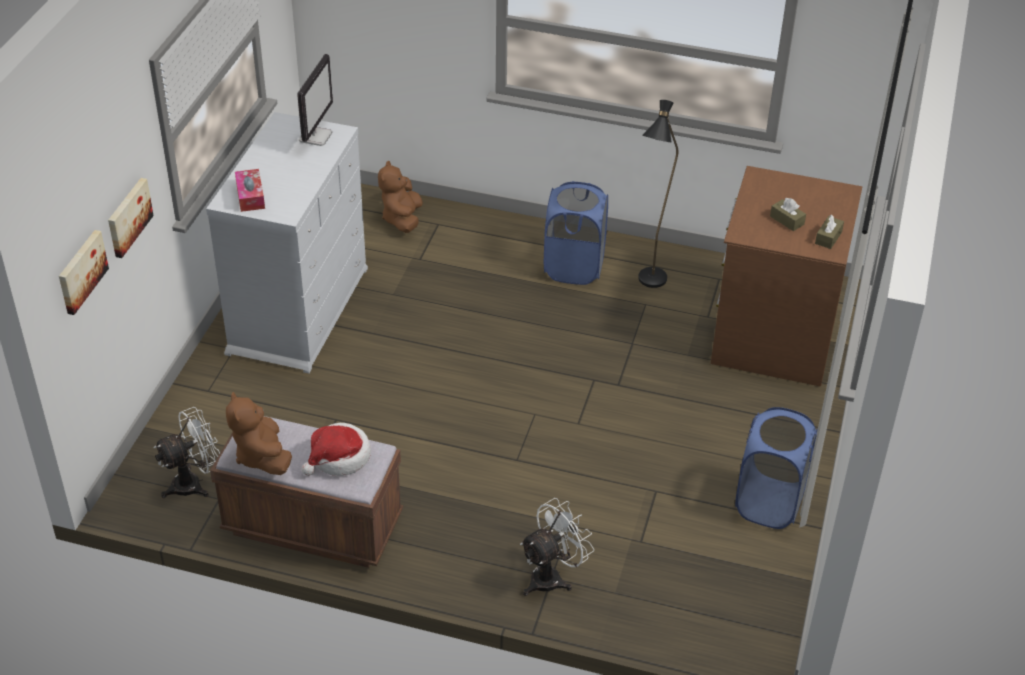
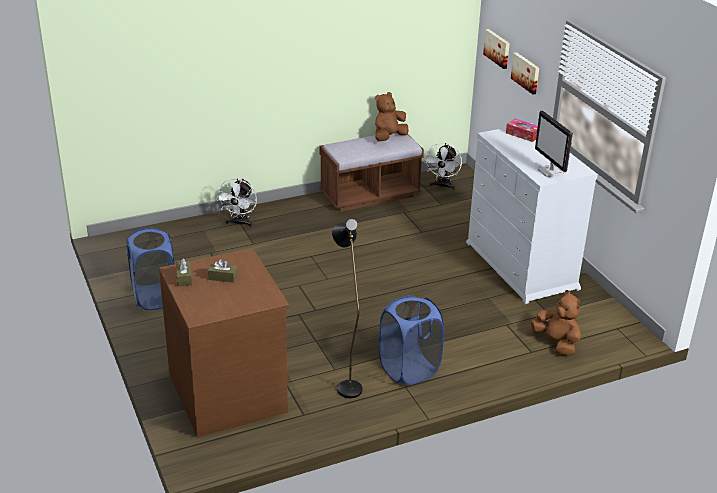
camera: 140 degrees right, 10 degrees down
brown plush toy [226,392,292,475] -> brown plush toy turned 75 degrees counterclockwise [375,92,409,141]
hat [302,423,371,476] -> none

